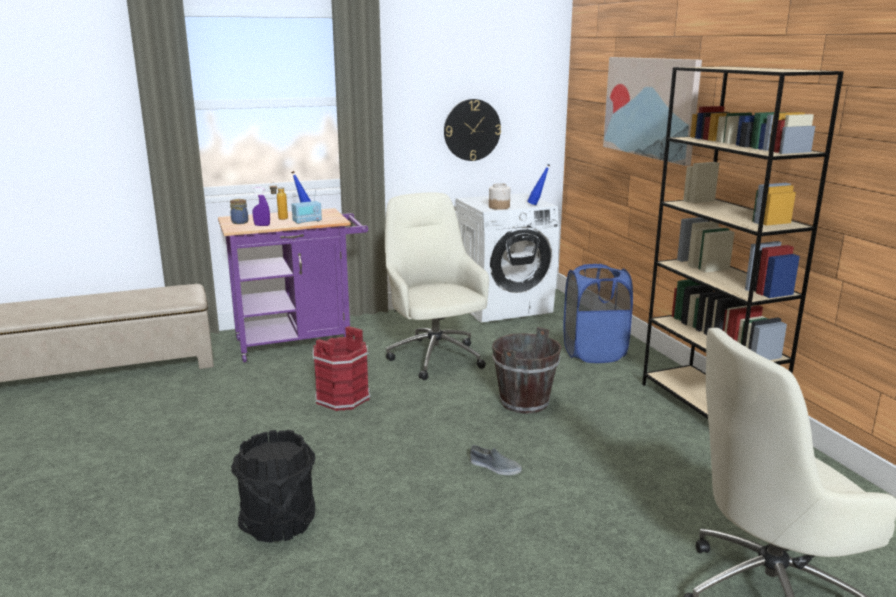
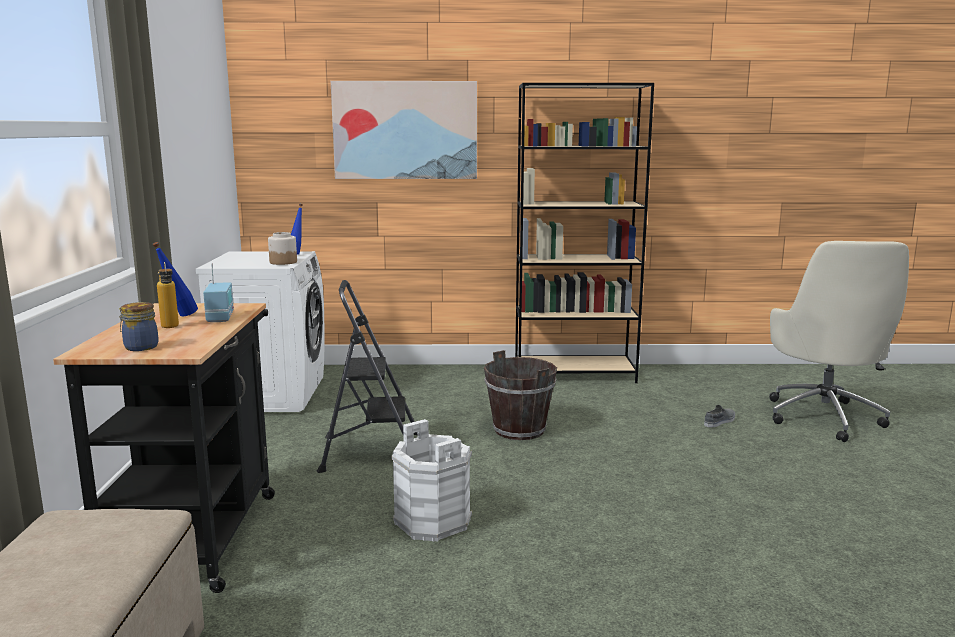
camera: 70 degrees left, 5 degrees down
purple cart [218,208,368,362] -> black cart [53,303,275,593]
black bucket [231,430,316,543] -> none
purple spray bottle [252,187,270,226] -> none
red bucket [313,326,371,411] -> white bucket [391,419,472,542]
beige office chair [385,192,489,380] -> black step ladder [317,280,418,473]
wall clock [444,99,501,161] -> none
grey shoe [470,445,521,475] -> grey shoe moved to [704,405,735,428]
blue laundry basket [563,264,633,363] -> none

